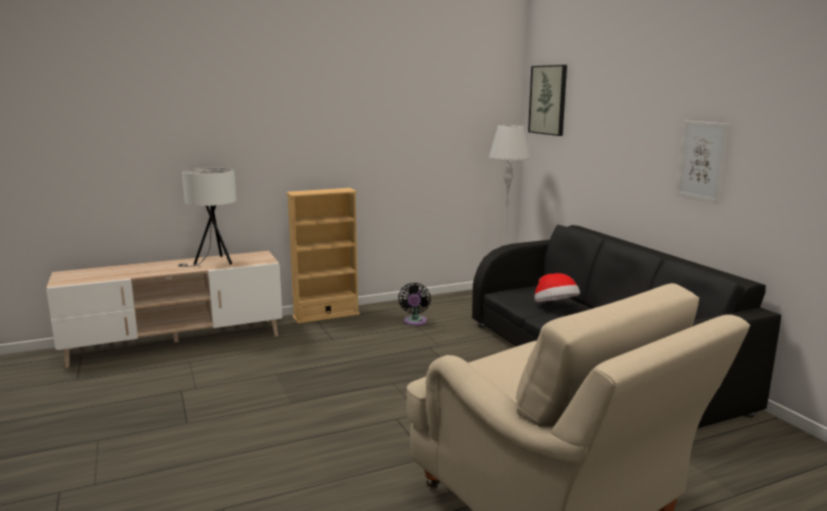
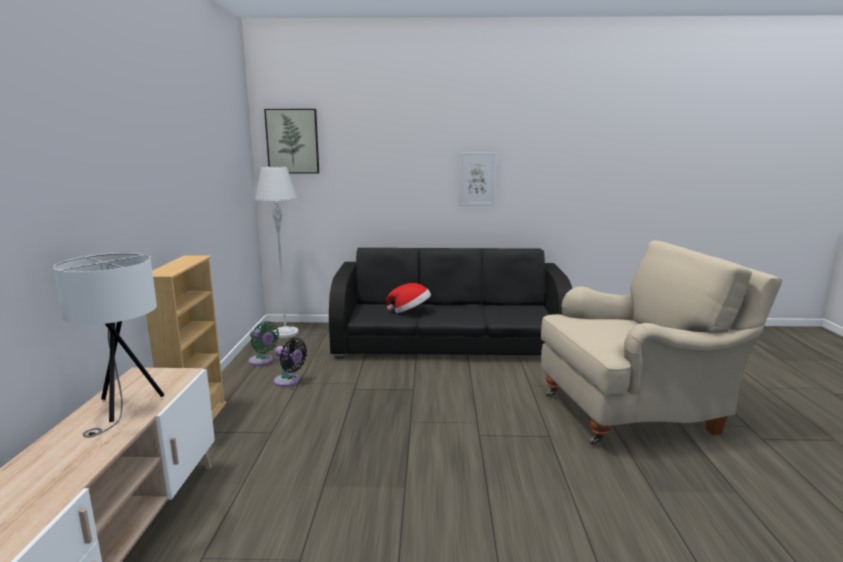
camera: 65 degrees left, 0 degrees up
none -> green fan [249,321,279,366]

